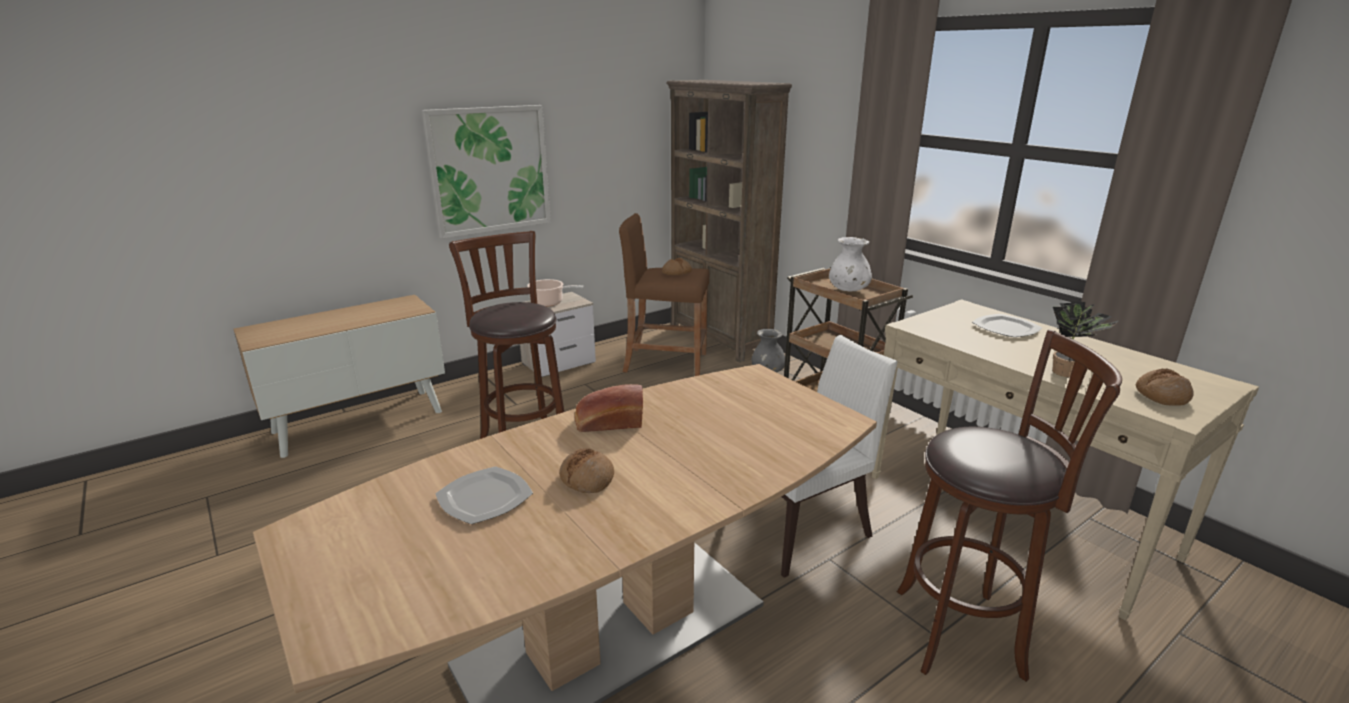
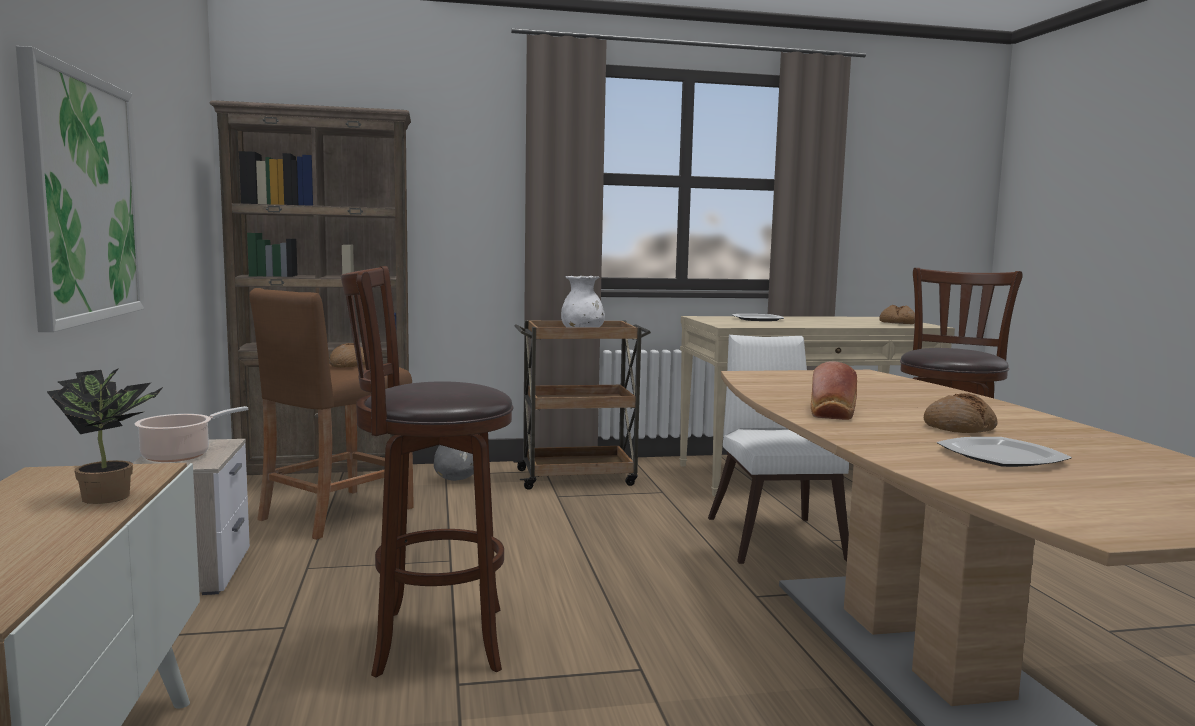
camera: 65 degrees left, 15 degrees down
potted plant [1052,301,1118,378] -> potted plant moved to [46,368,163,504]

